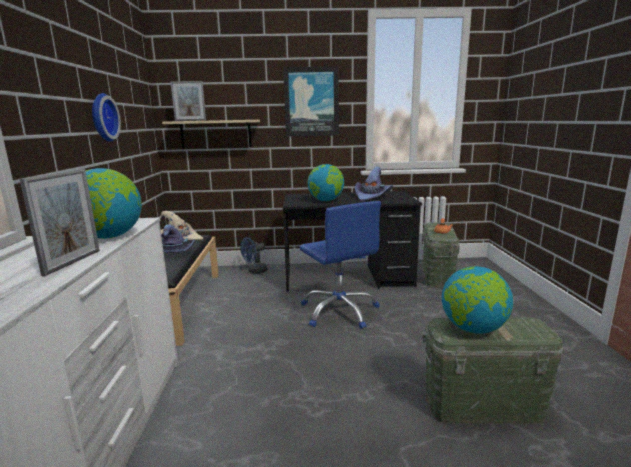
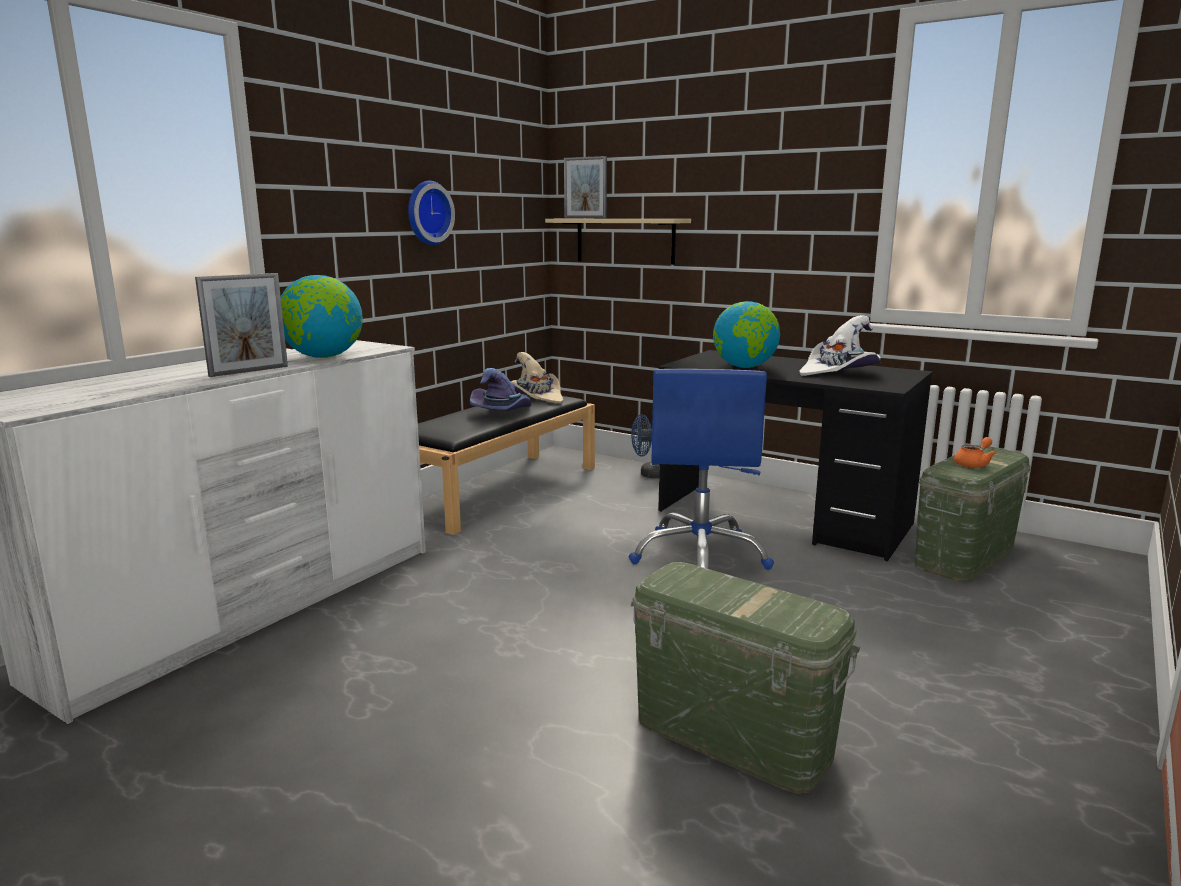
camera: 35 degrees right, 0 degrees up
picture [283,66,339,136] -> none
purple hat [355,167,393,201] -> white hat [799,315,880,376]
globe [442,266,513,334] -> none

